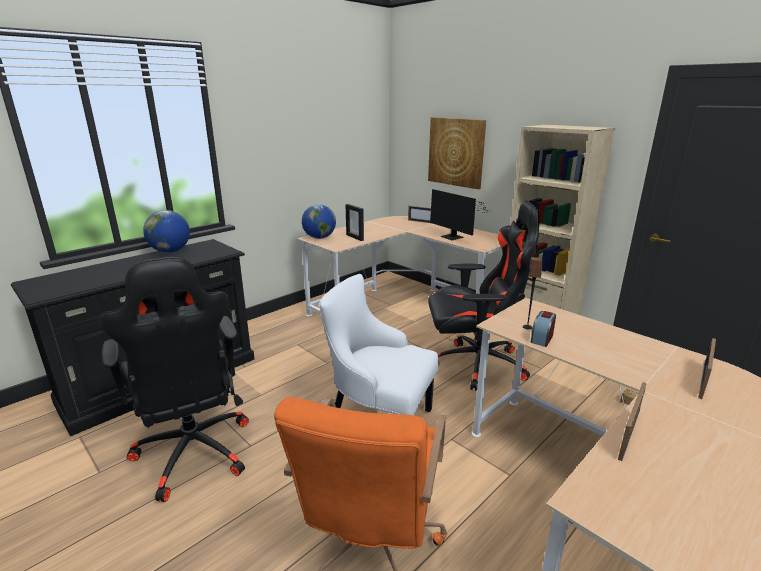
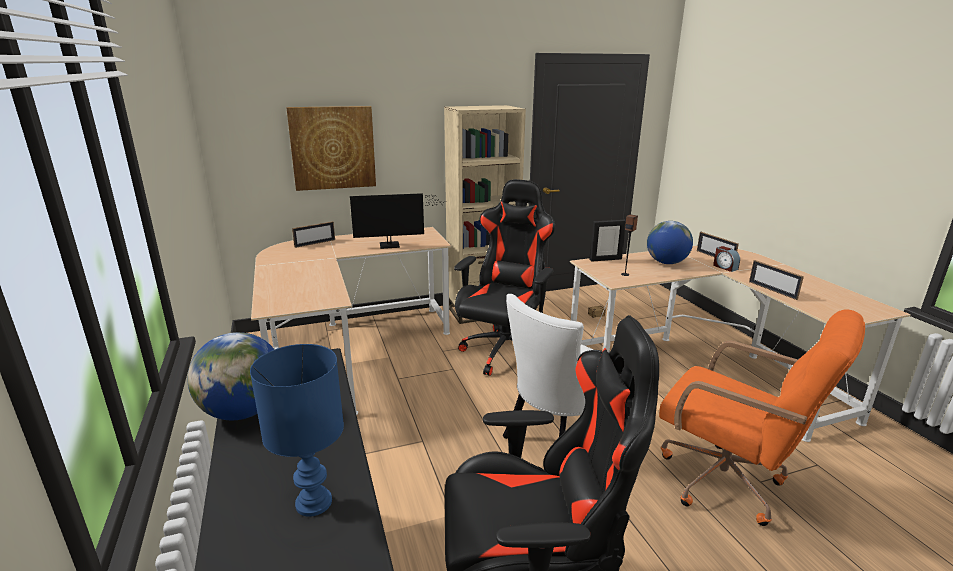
camera: 65 degrees left, 0 degrees up
globe [302,204,336,239] -> globe moved to [647,221,693,264]
picture frame [345,204,364,241] -> picture frame moved to [589,220,626,262]
alarm clock [531,311,556,347] -> alarm clock moved to [713,246,740,272]
none -> blue table lamp [250,344,344,517]

